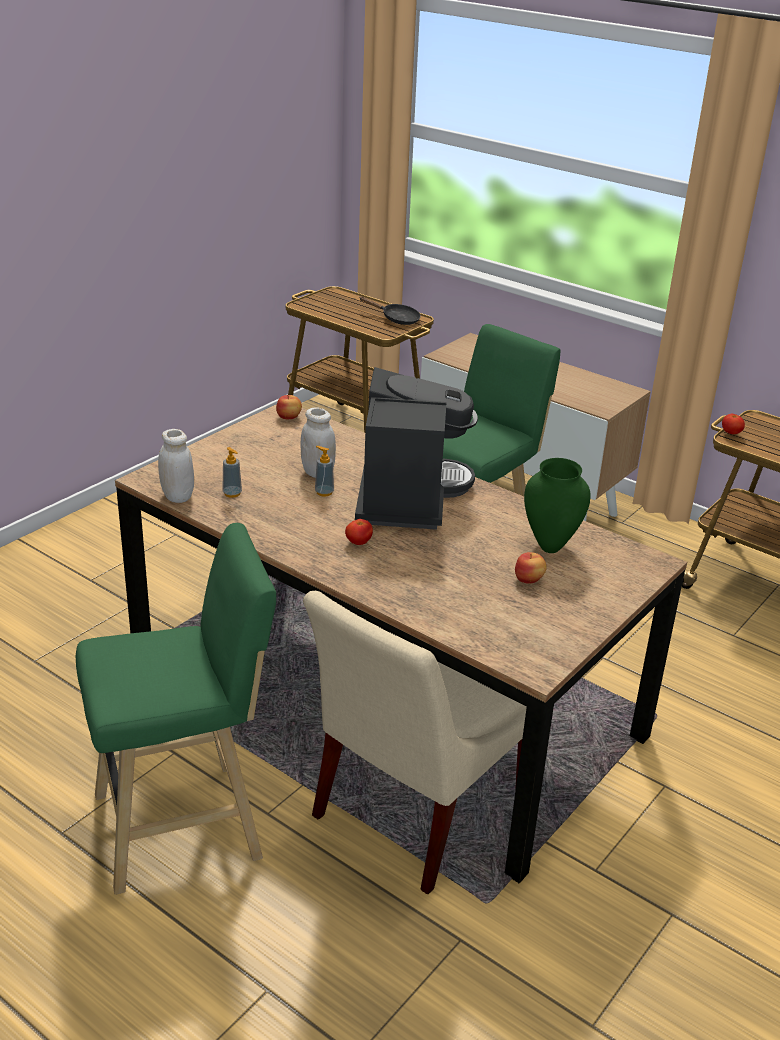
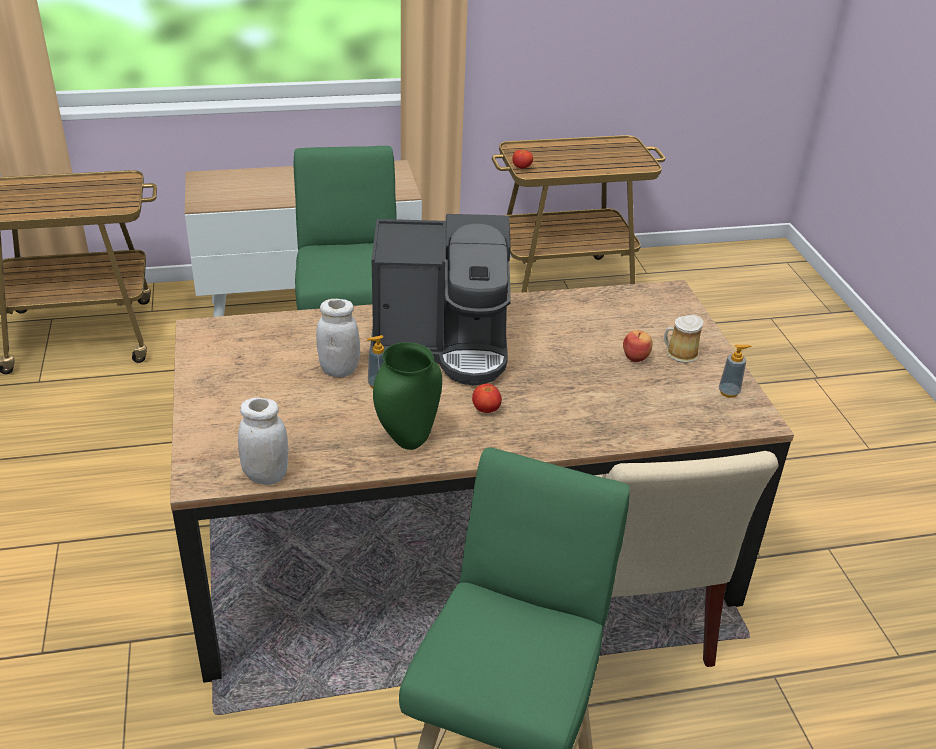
camera: 50 degrees left, 5 degrees up
soap dispenser [222,447,242,498] -> soap dispenser moved to [719,345,752,398]
apple [276,395,302,419] -> none
coffee machine [355,367,478,530] -> coffee machine turned 135 degrees clockwise [370,214,511,385]
black frying pan [359,297,421,325] -> none
green vase [524,458,590,553] -> green vase moved to [373,342,442,450]
none -> mug [664,314,703,363]

